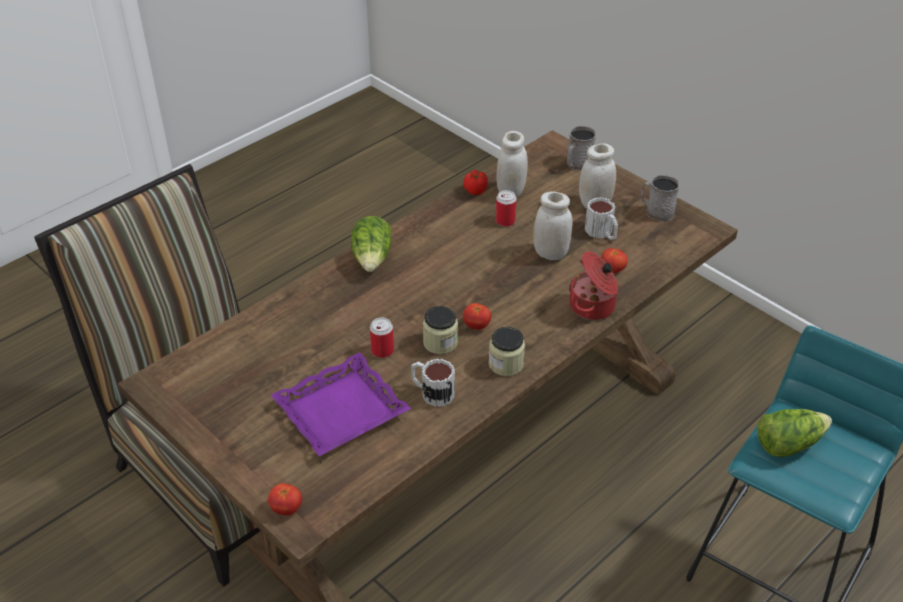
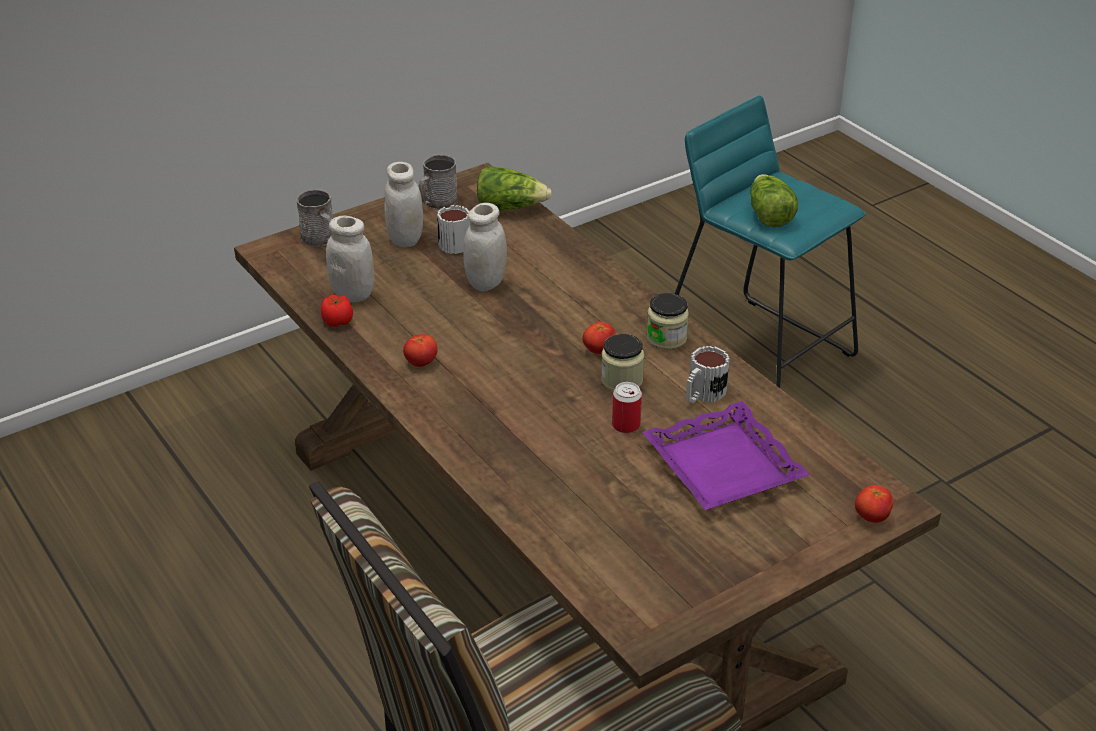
camera: 80 degrees left, 5 degrees down
lettuce [351,216,391,272] -> lettuce moved to [477,166,552,211]
can [496,190,517,227] -> none
cooking pot [569,251,618,320] -> none
tomato [601,248,628,273] -> tomato moved to [403,334,438,367]

